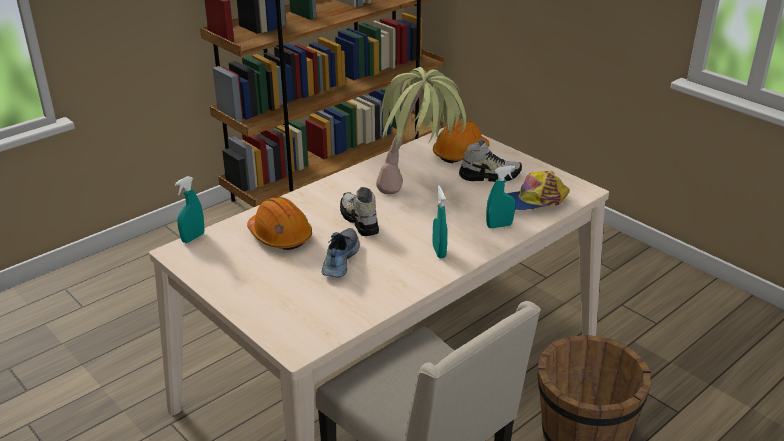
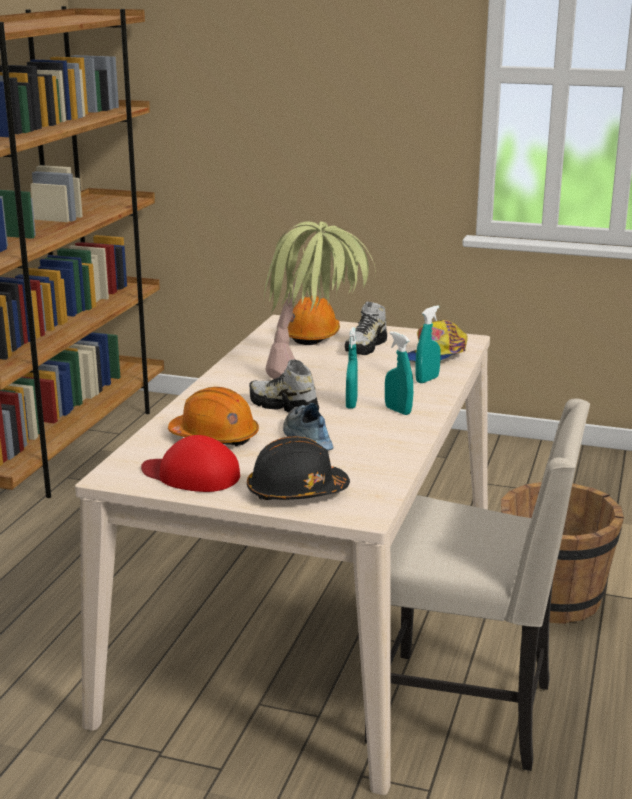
camera: 30 degrees left, 10 degrees down
turquoise spray bottle [175,176,204,243] -> turquoise spray bottle moved to [346,327,358,409]
shoe [459,140,522,182] -> shoe turned 150 degrees clockwise [345,301,387,355]
none -> red cap [141,435,240,492]
none -> black hard hat [247,436,350,500]

